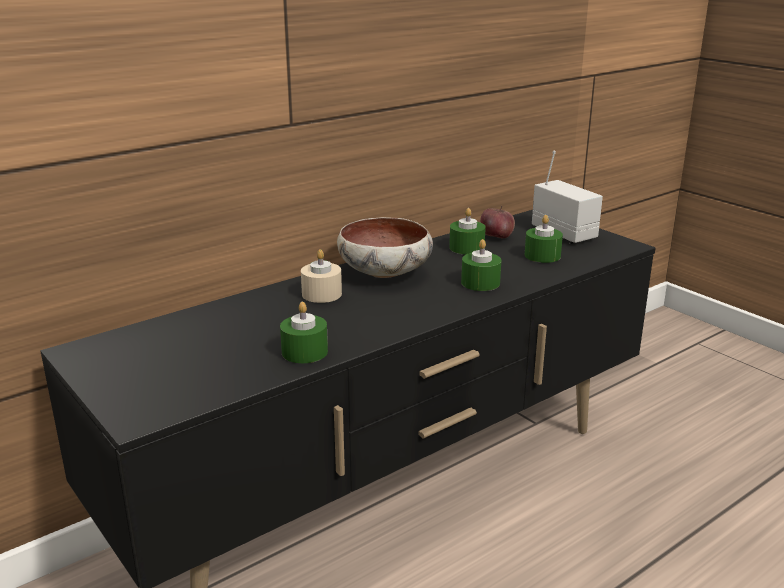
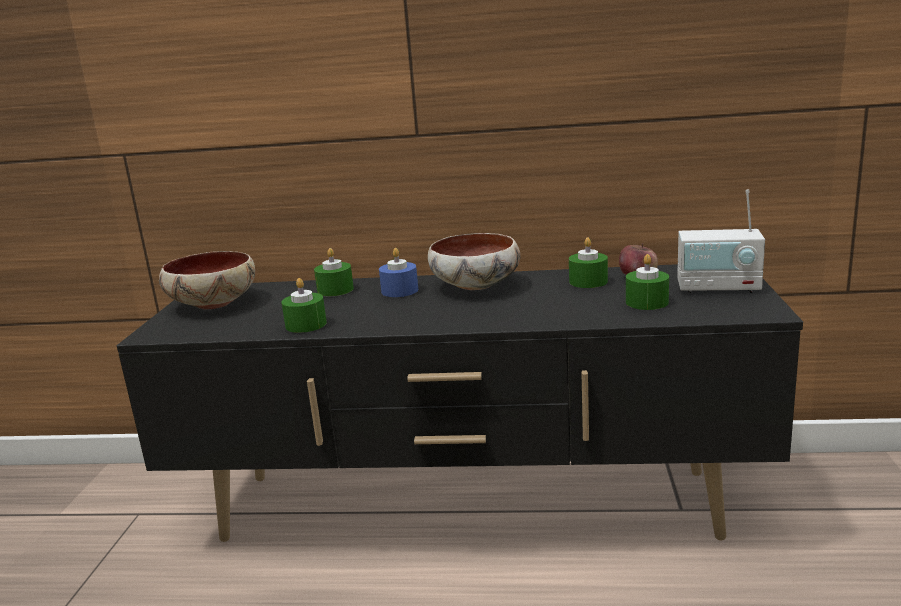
camera: 45 degrees right, 5 degrees down
beige candle [301,249,342,303] -> blue candle [379,248,418,297]
green candle [461,239,501,291] -> green candle moved to [314,248,354,296]
radio [532,150,603,244] -> radio turned 90 degrees clockwise [677,189,765,293]
none -> bowl [159,251,255,309]

